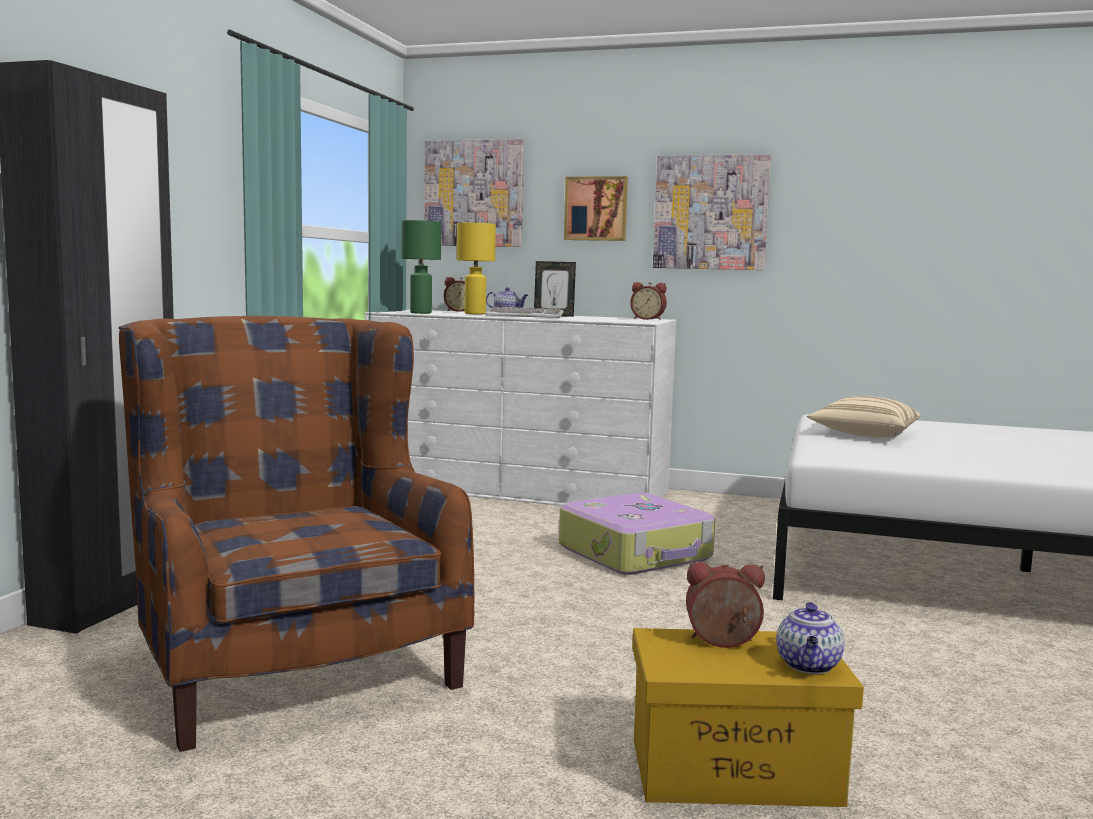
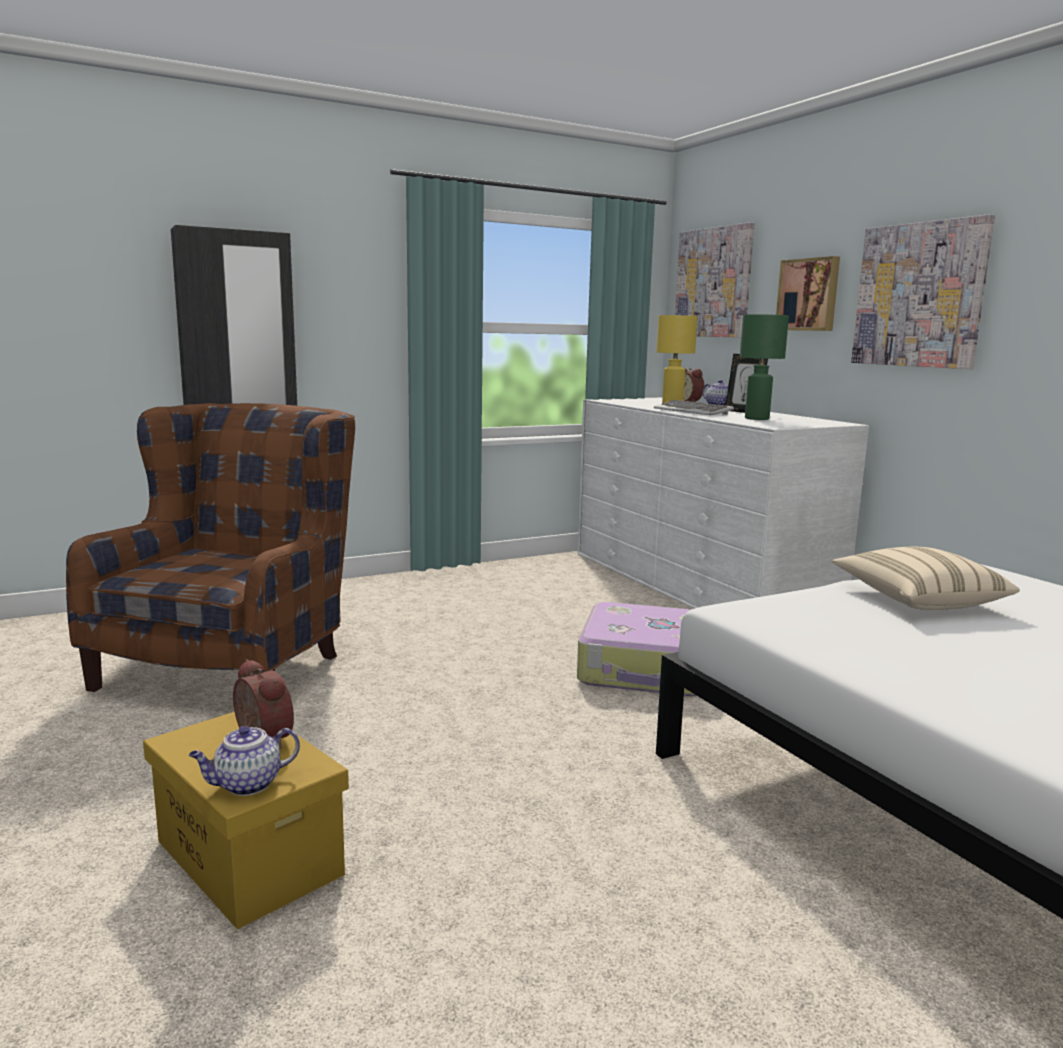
camera: 45 degrees right, 5 degrees up
green table lamp [402,220,441,314] -> green table lamp moved to [740,314,789,420]
alarm clock [630,282,667,320] -> none

